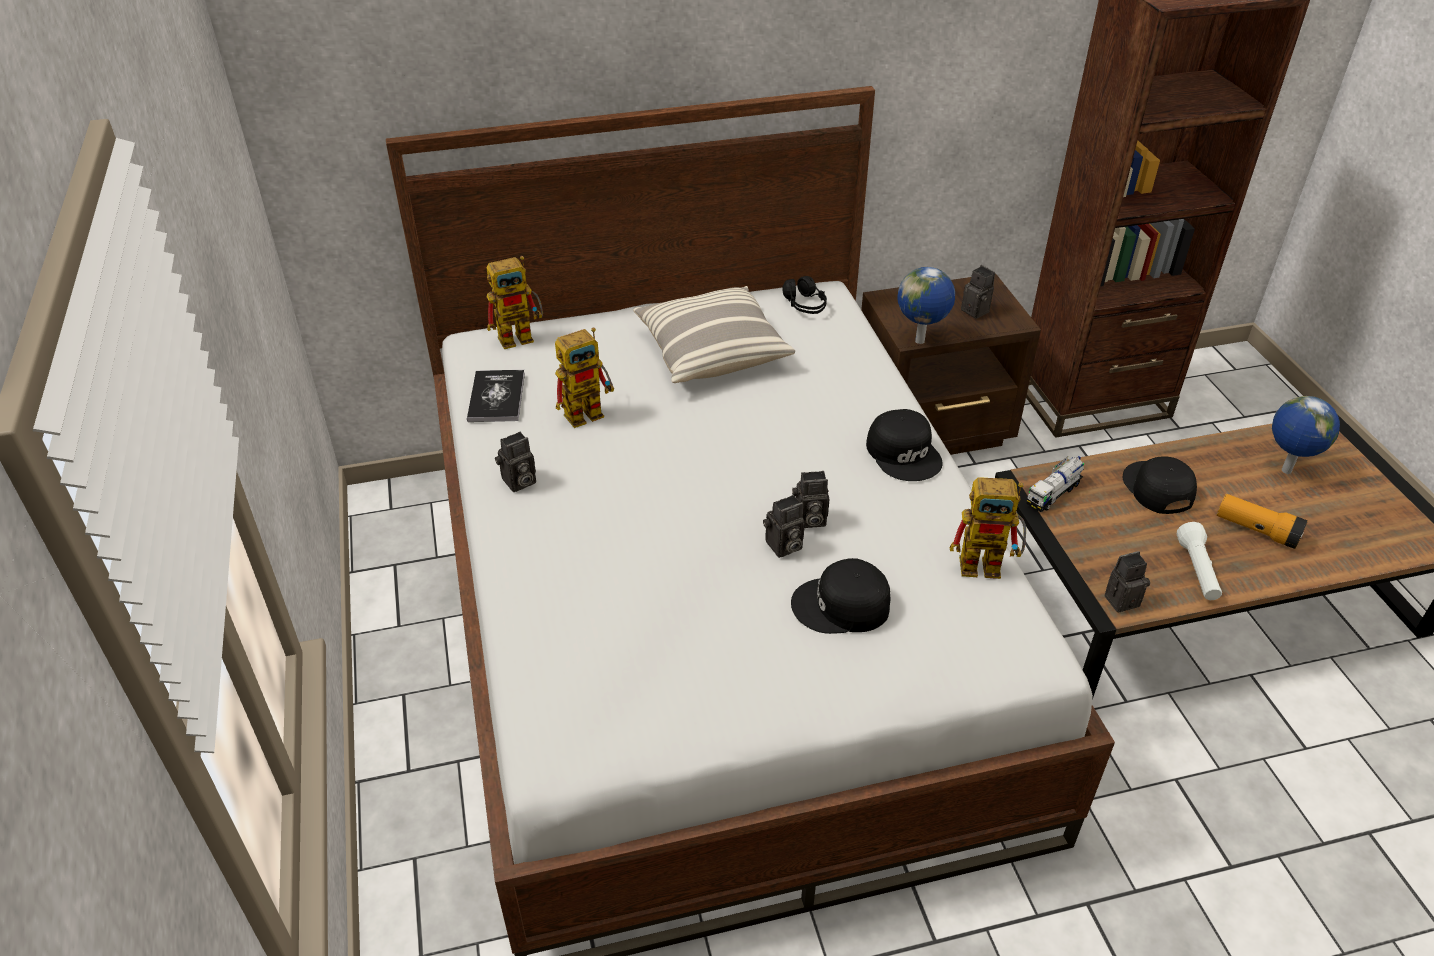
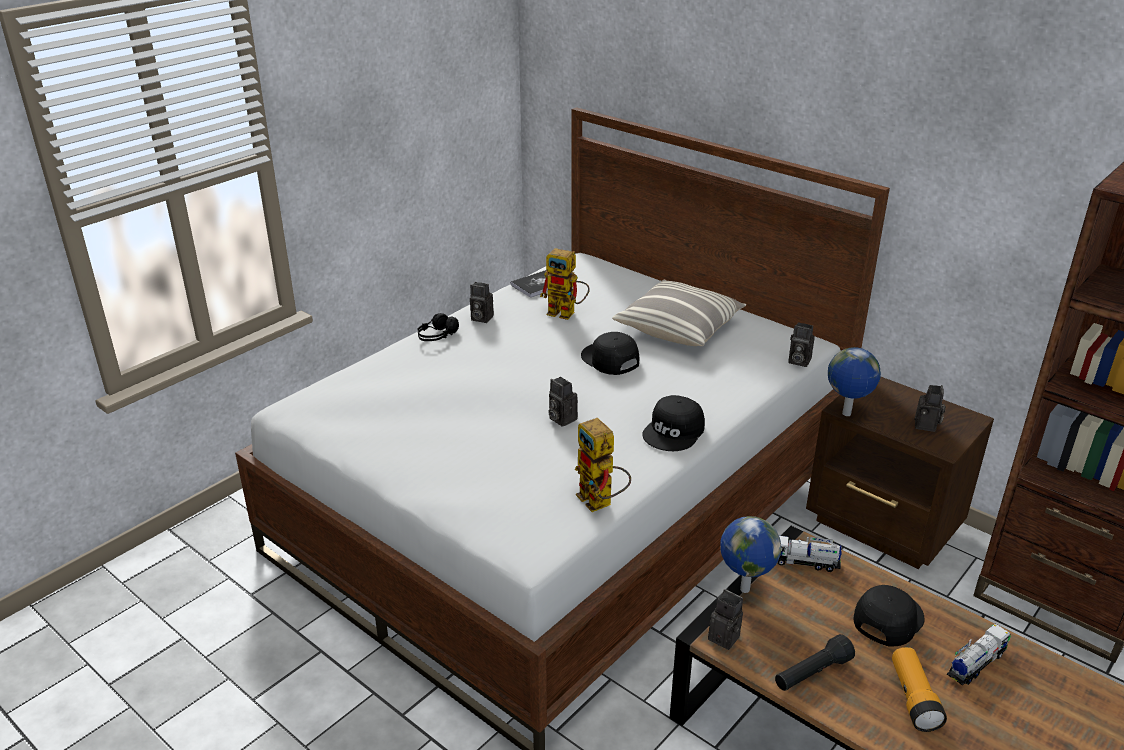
camera: 55 degrees right, 10 degrees down
toy robot [487,256,543,349] -> none
camera [763,495,805,558] -> camera moved to [788,322,815,367]
black headphones [783,276,827,314] -> black headphones moved to [418,313,459,341]
black cap [791,558,890,634] -> black cap moved to [581,332,640,375]
white flashlight [1177,522,1222,600] -> black flashlight [775,634,855,691]
globe [1272,396,1340,474] -> globe moved to [721,516,781,593]
none -> toy truck [947,624,1011,685]

